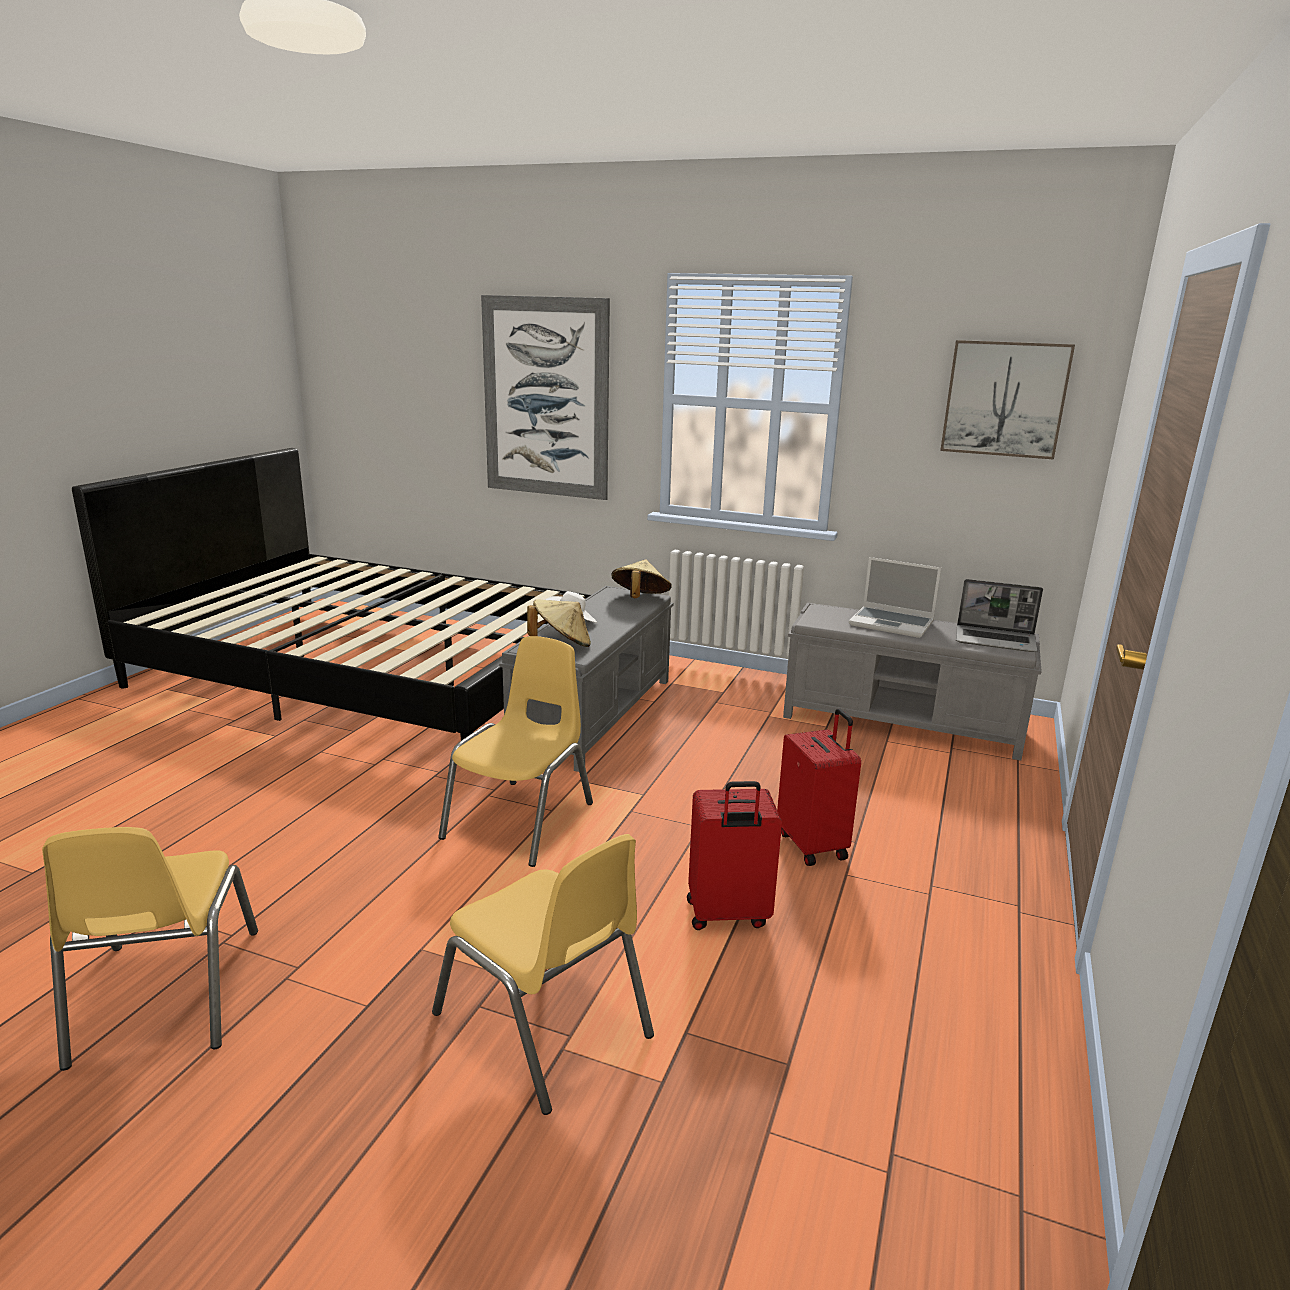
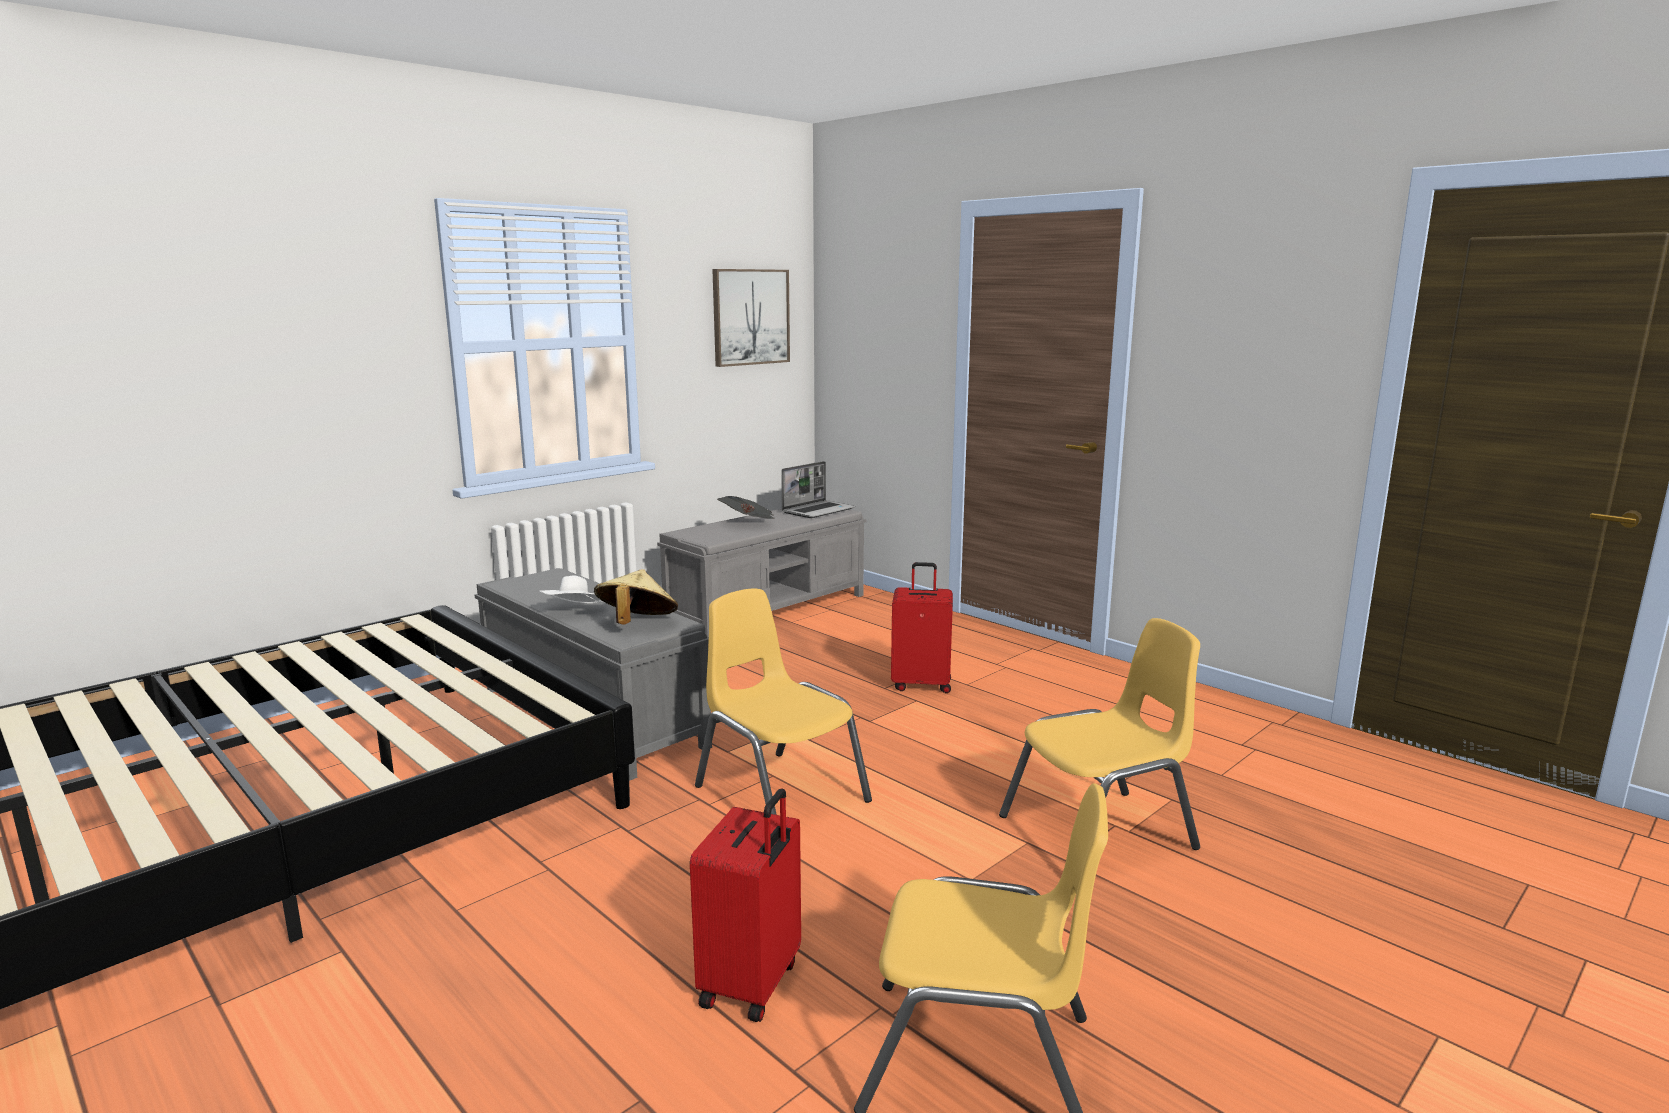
camera: 65 degrees left, 5 degrees down
picture [481,295,610,500] -> none
beige hat [611,559,672,598] -> none
red suitcase [687,781,782,930] -> red suitcase moved to [690,789,801,1022]
laptop [849,557,941,638] -> newspaper [717,496,775,519]

